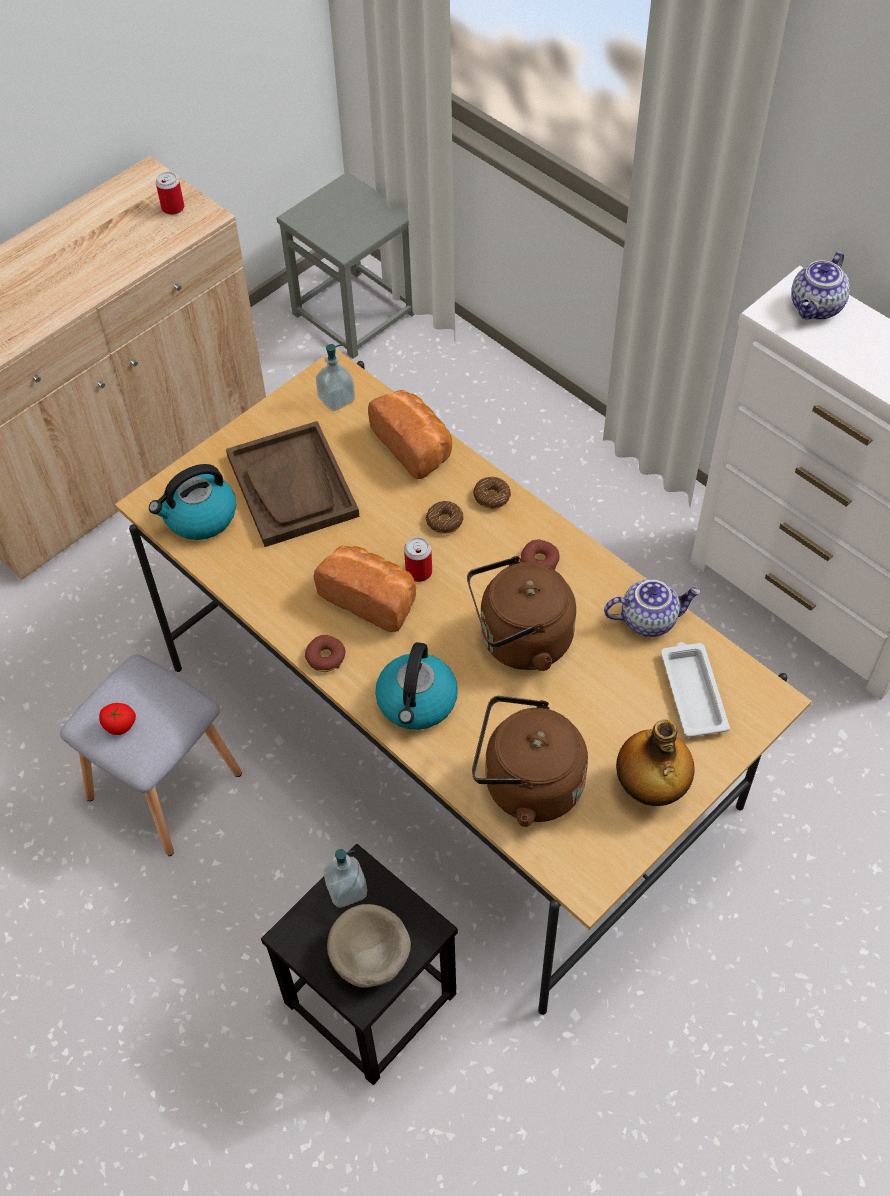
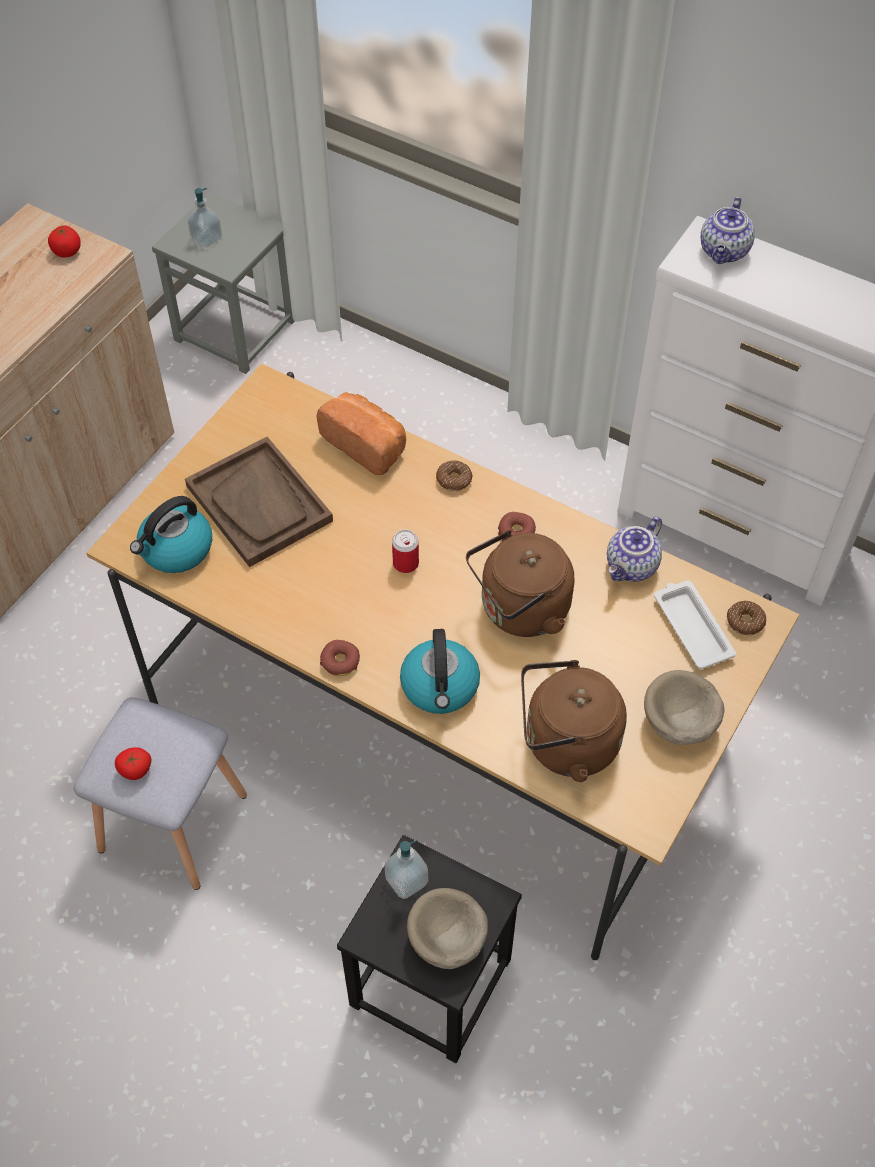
camera: 15 degrees left, 0 degrees up
can [156,172,184,215] -> tomato [48,225,81,257]
bread [313,545,416,632] -> none
soap dispenser [316,344,355,411] -> soap dispenser moved to [188,188,222,248]
donut [426,501,463,534] -> donut moved to [727,601,766,635]
teapot [604,579,701,637] -> teapot turned 150 degrees clockwise [607,516,662,582]
bottle [616,719,695,806] -> beige bowl [644,670,725,745]

